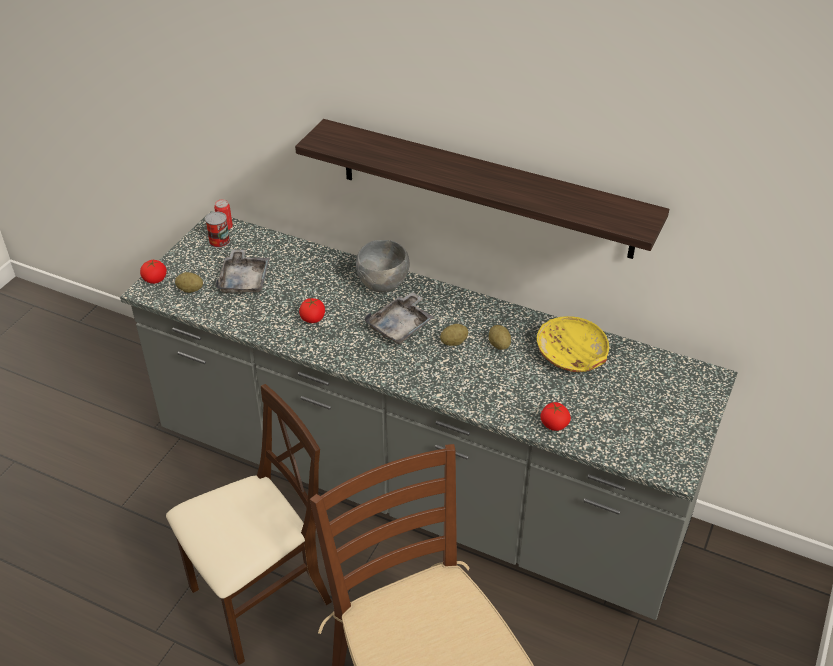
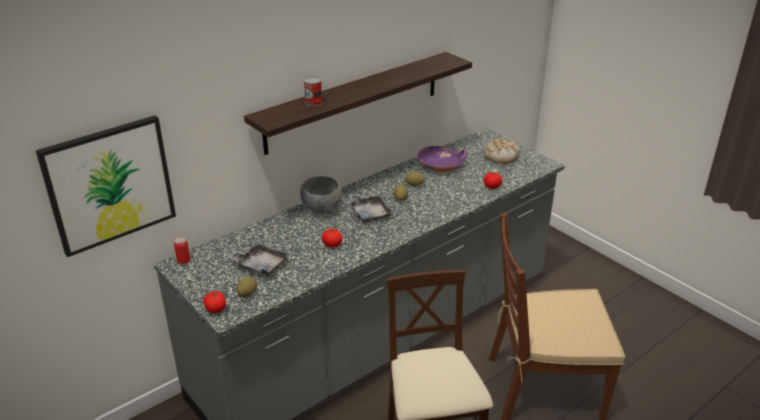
camera: 65 degrees left, 10 degrees down
can [205,212,230,248] -> can moved to [304,76,323,106]
yellow bowl [537,316,609,372] -> purple bowl [417,146,468,171]
none -> picture [36,115,176,257]
none -> bread [484,139,520,164]

